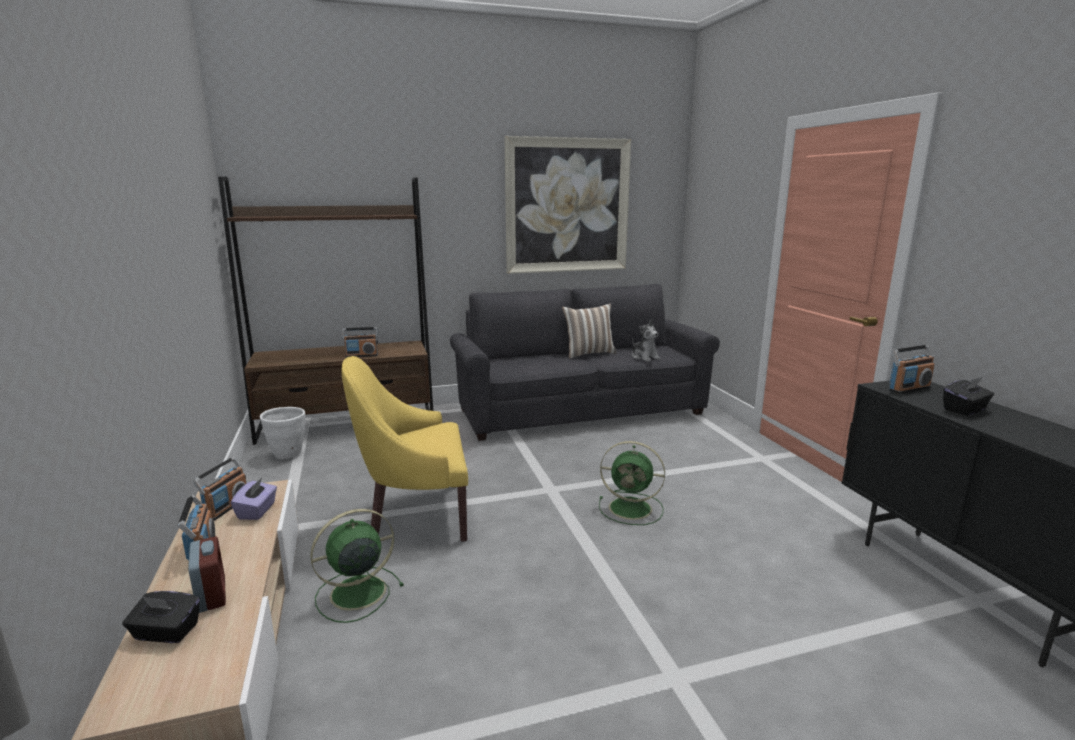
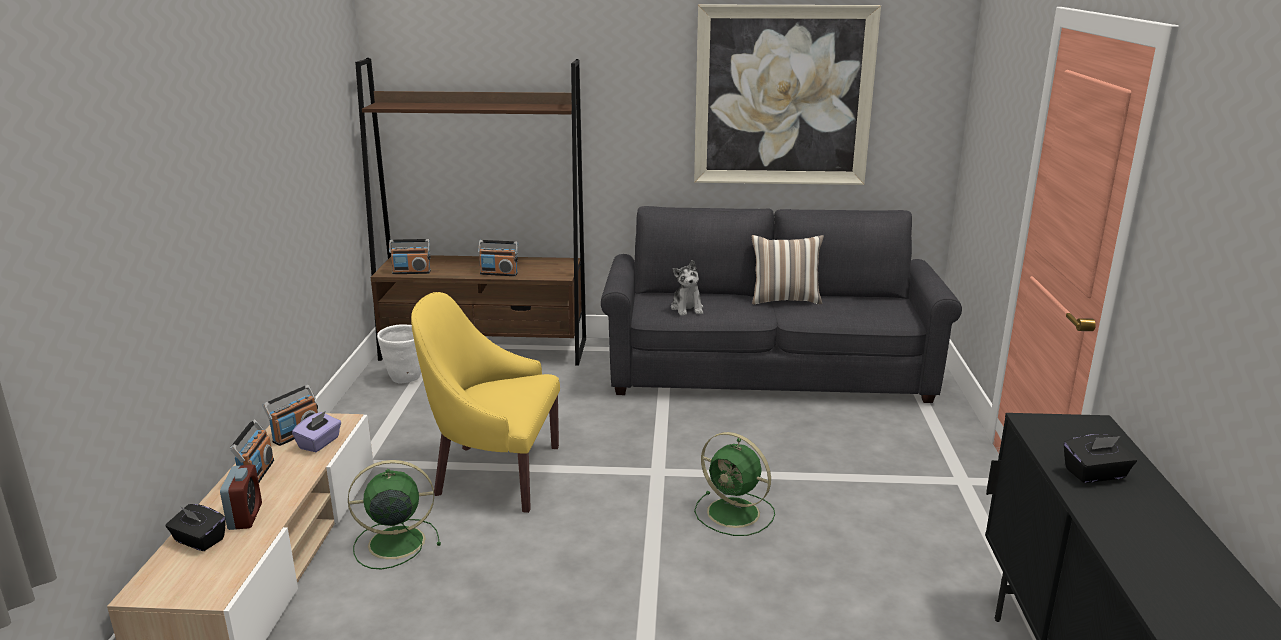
camera: 20 degrees right, 5 degrees up
plush toy [632,320,661,362] -> plush toy moved to [671,260,703,316]
radio [889,345,935,394] -> radio moved to [389,239,431,274]

